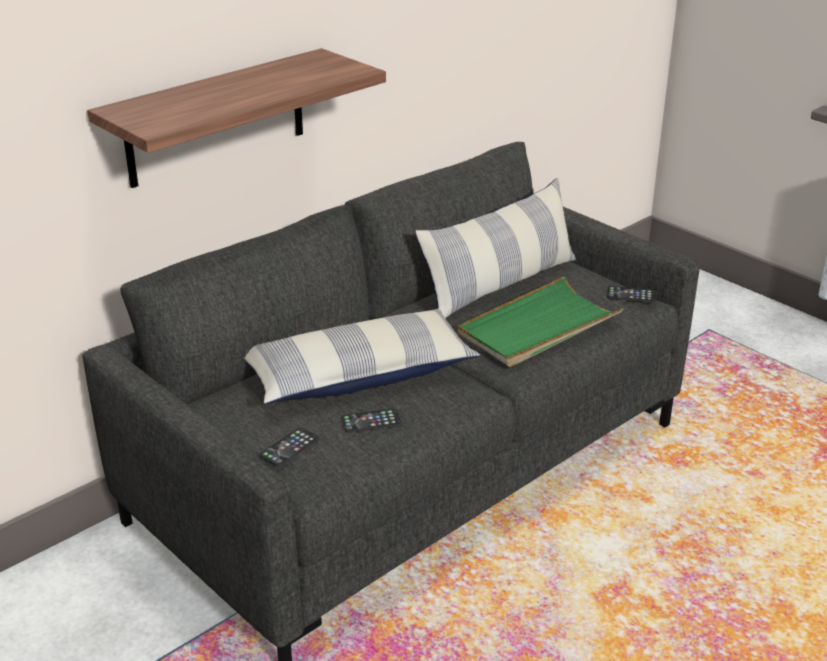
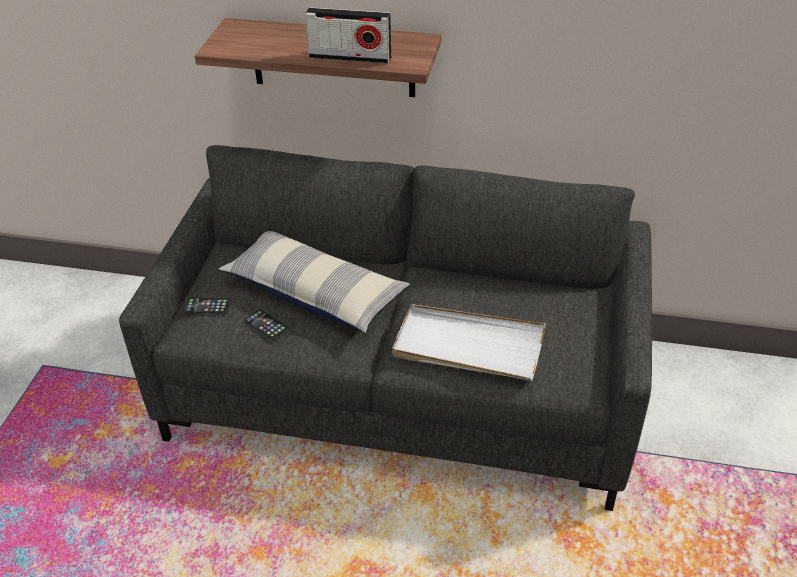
camera: 55 degrees right, 10 degrees up
pillow [415,178,576,318] -> none
green tray [458,276,625,367] -> white tray [392,304,546,381]
phone [607,286,656,303] -> none
none -> radio [305,7,391,64]

